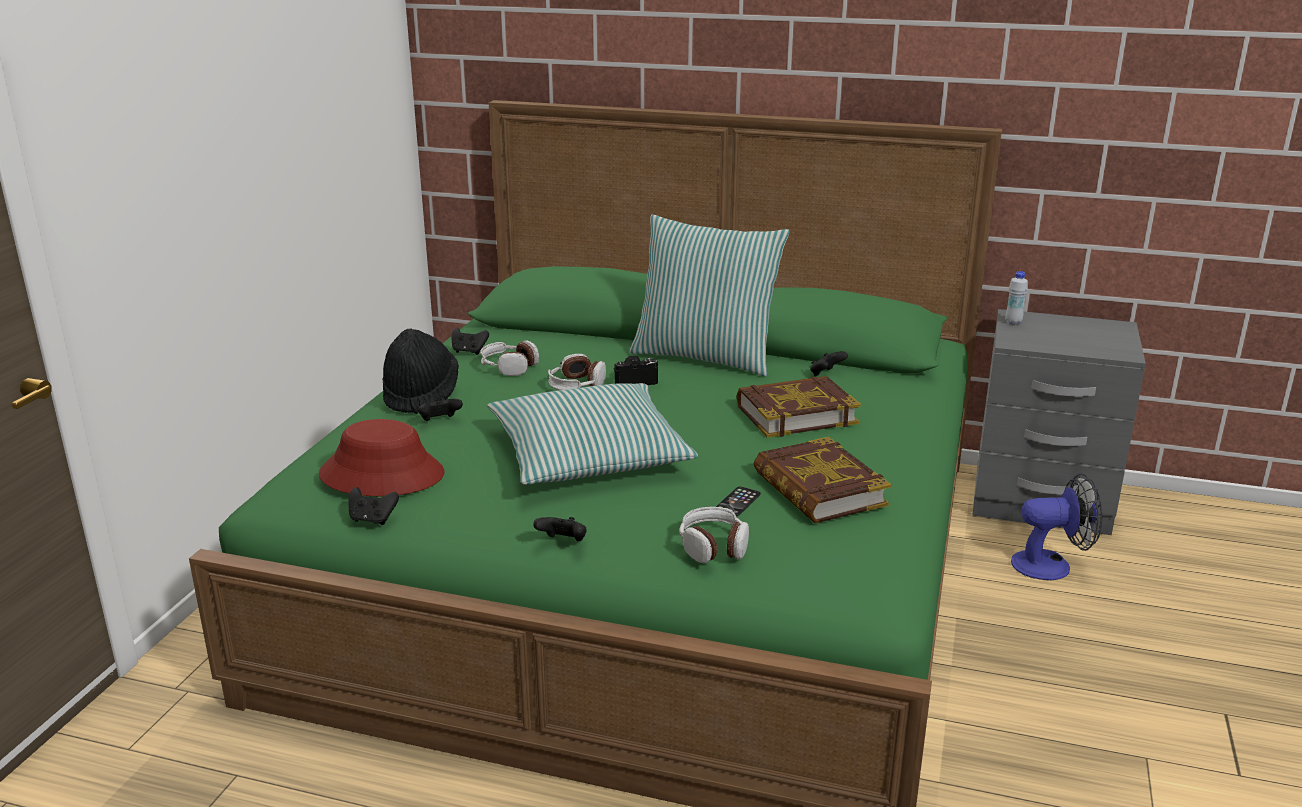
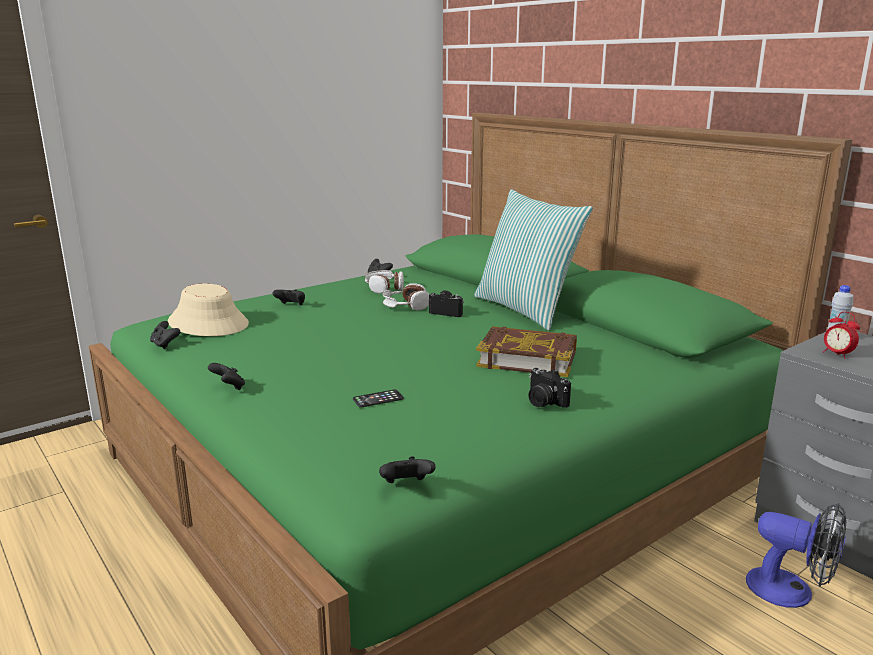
camera: 35 degrees right, 5 degrees down
red hat [319,419,445,496] -> beige hat [168,284,249,336]
black hat [382,329,459,414] -> none
pillow [487,383,698,485] -> none
headphones [679,507,749,563] -> none
book [754,437,891,523] -> none
black game controller [810,351,848,376] -> black game controller moved to [379,456,436,483]
none -> camera [529,368,571,408]
none -> alarm clock [823,312,860,359]

